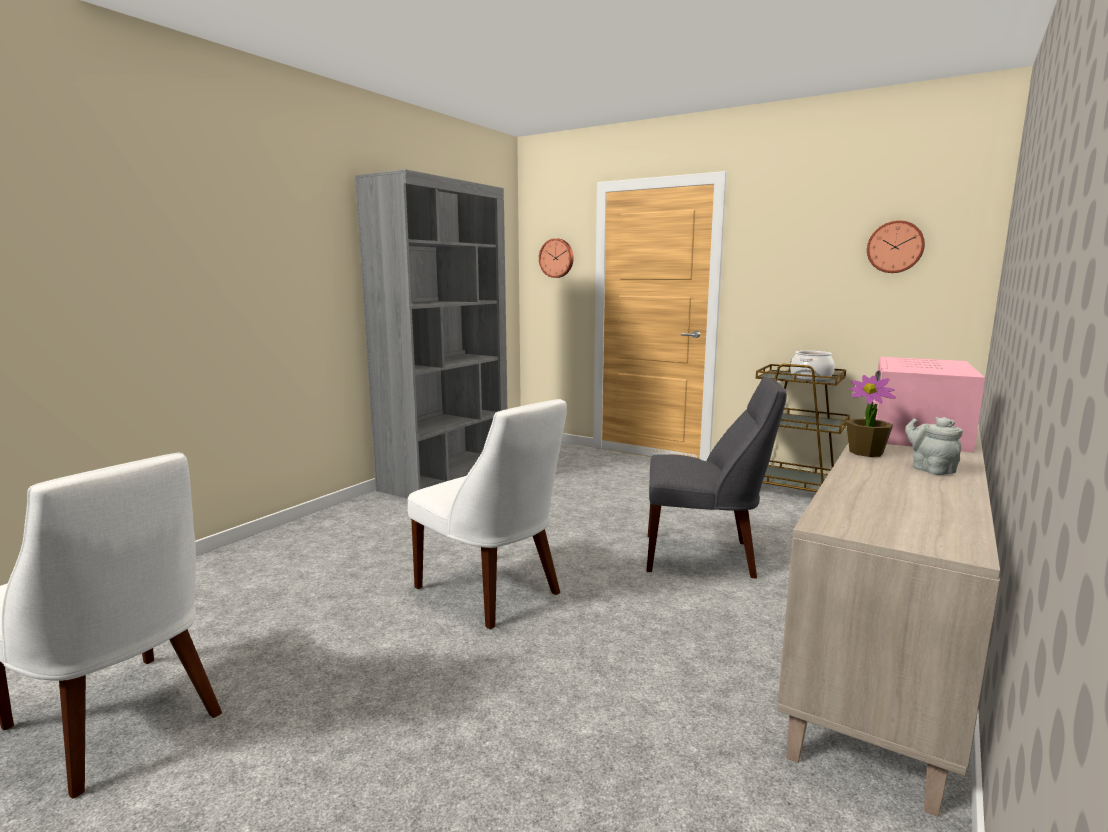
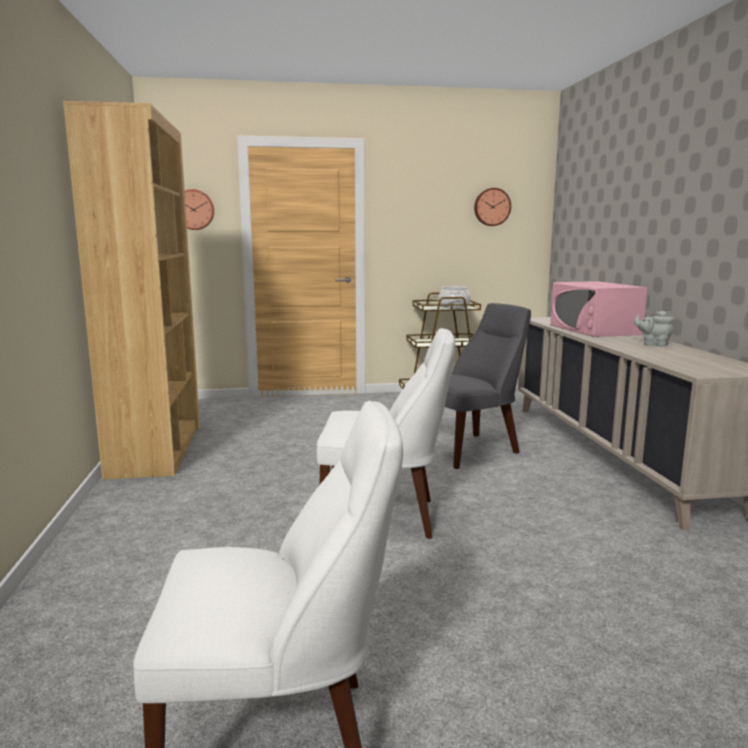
camera: 40 degrees left, 0 degrees up
grey bookcase [355,169,507,499] -> brown bookcase [63,101,200,480]
potted plant [846,375,896,457] -> none

